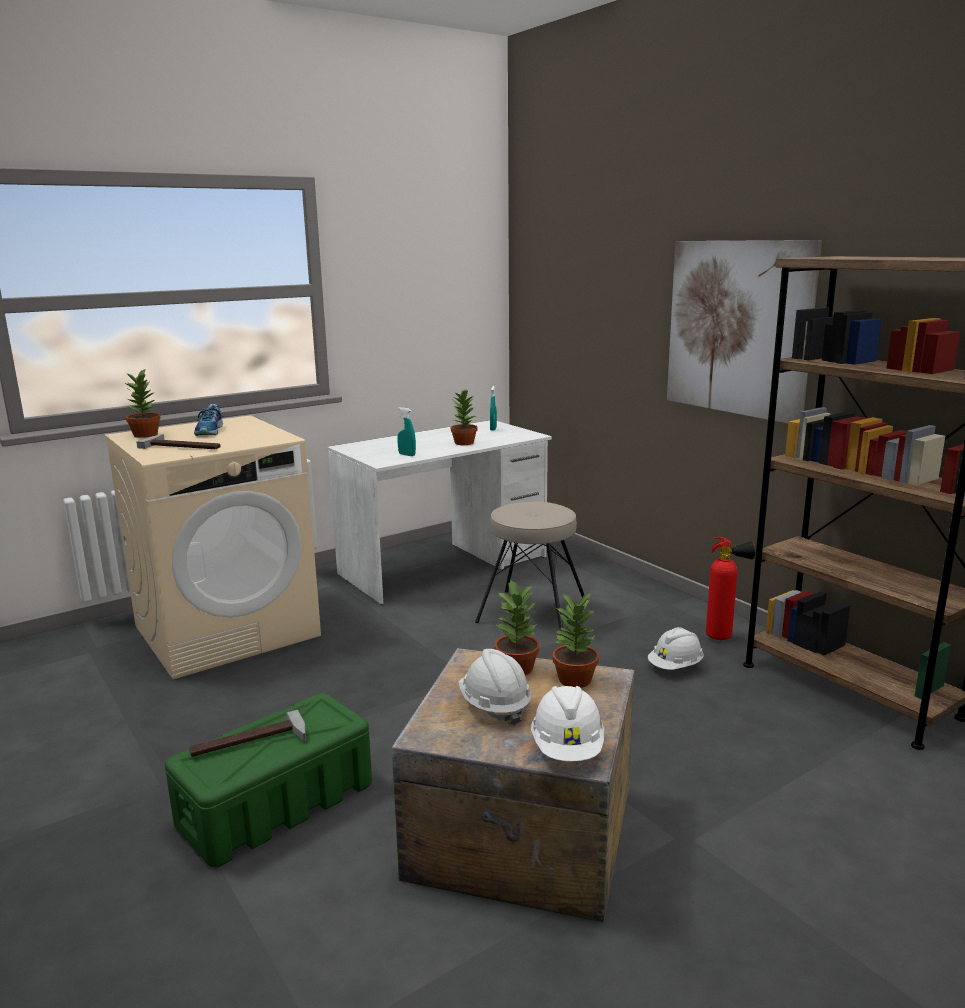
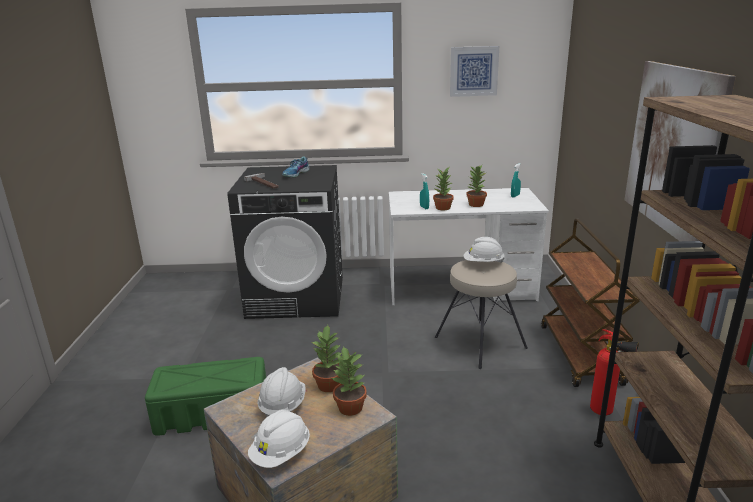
camera: 35 degrees right, 5 degrees up
beige washing machine [105,415,321,679] -> black washing machine [227,165,343,319]
potted plant [124,368,161,438] -> potted plant moved to [433,167,454,210]
hammer [189,710,306,757] -> none
white hard hat [648,627,704,670] -> white hard hat moved to [464,237,505,263]
none -> picture [450,46,499,97]
none -> brown cart [541,219,640,387]

